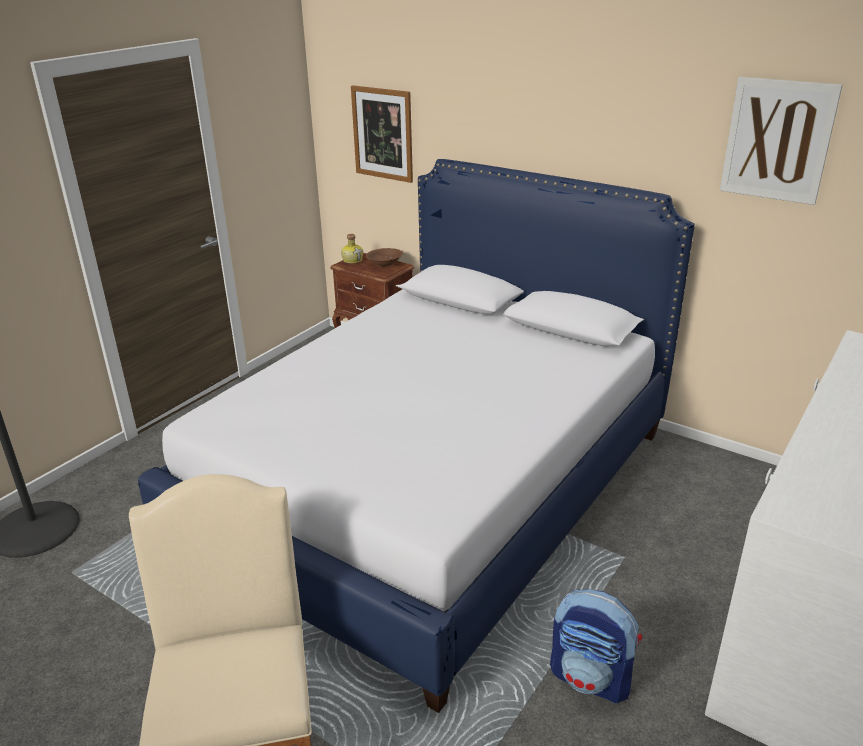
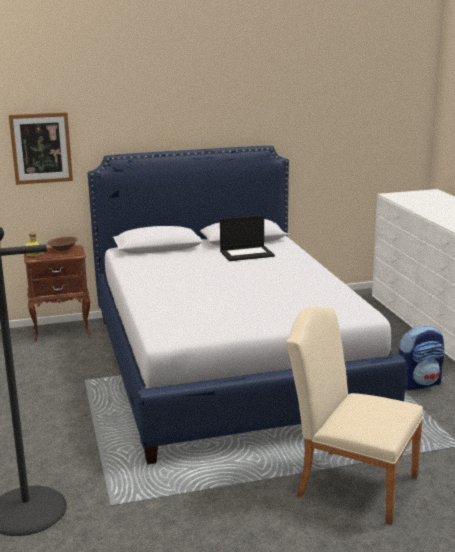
camera: 50 degrees left, 10 degrees down
picture [720,77,842,205] -> none
none -> laptop [220,215,275,261]

